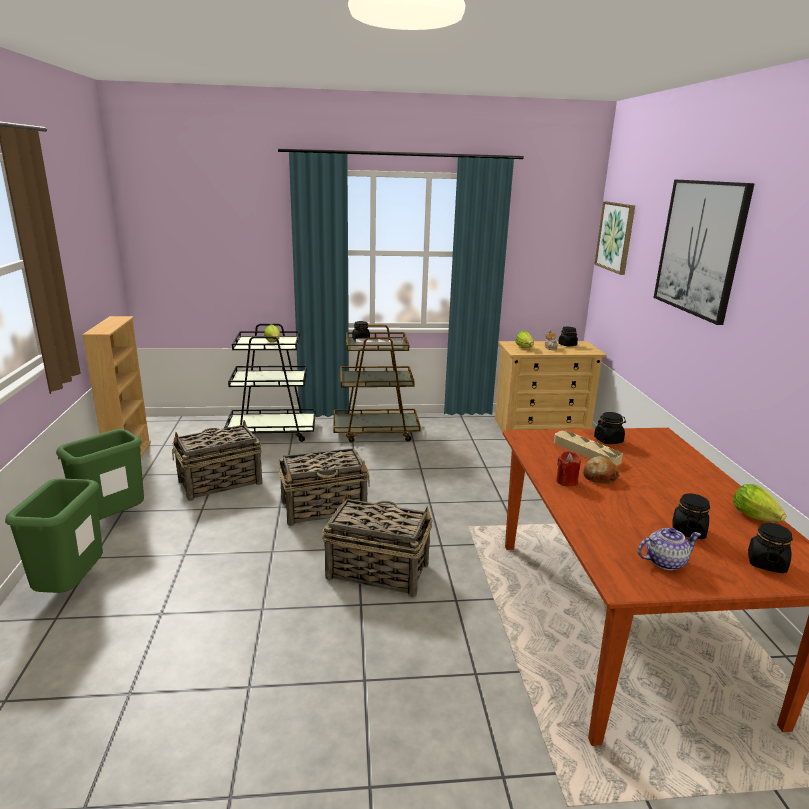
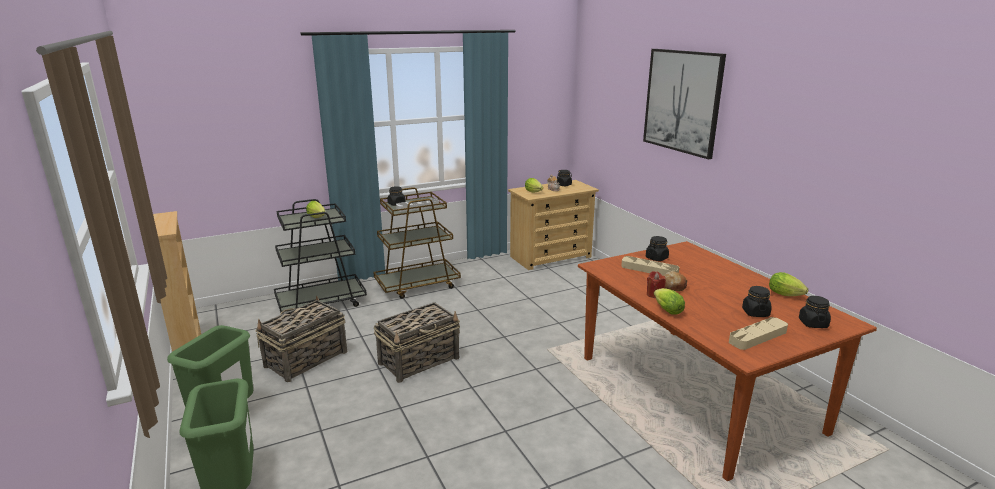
camera: 20 degrees left, 0 degrees up
basket [322,493,433,597] -> none
picture [594,201,635,275] -> none
teapot [638,528,701,570] -> beige tray [729,317,788,350]
none -> lettuce [654,288,685,315]

